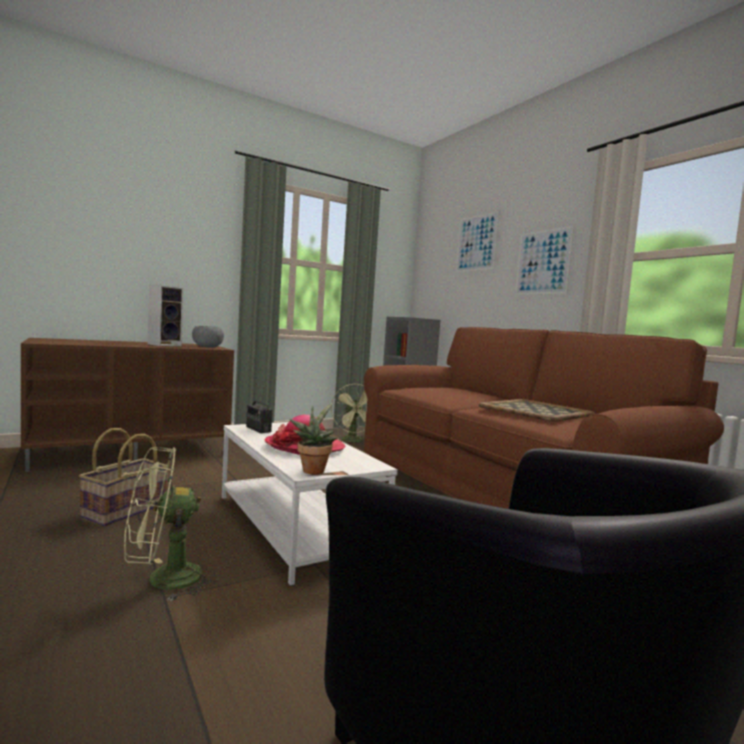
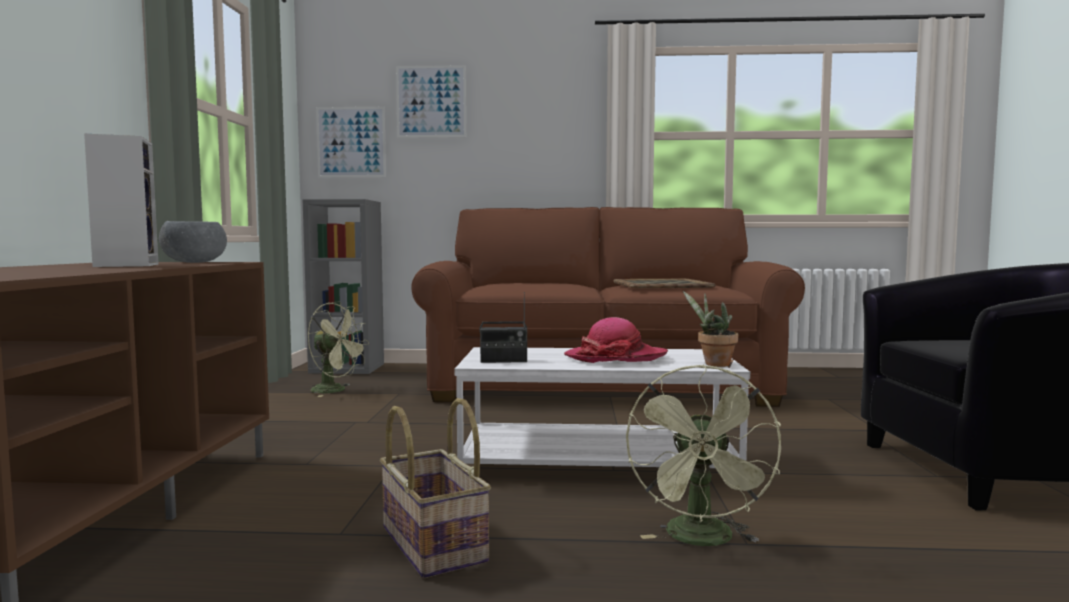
camera: 55 degrees left, 0 degrees up
picture [515,225,574,295] -> picture moved to [316,107,386,178]

